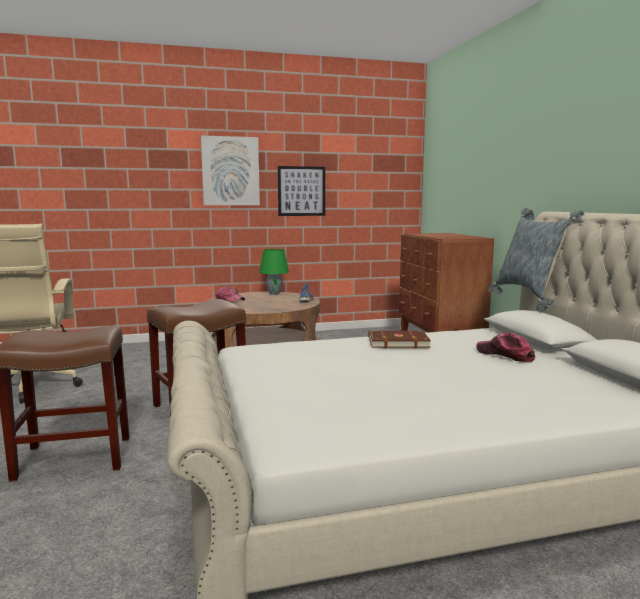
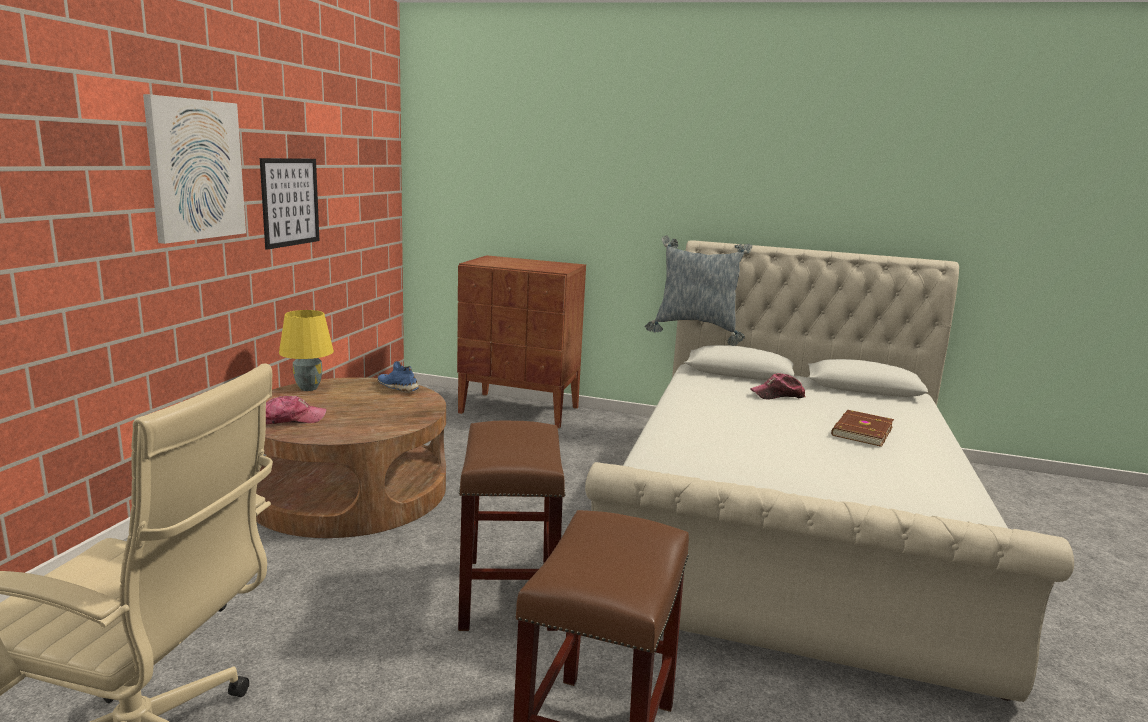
camera: 60 degrees left, 5 degrees up
green table lamp [259,249,289,295] -> yellow table lamp [279,310,334,391]
brown book [369,330,431,348] -> brown book moved to [831,410,894,447]

